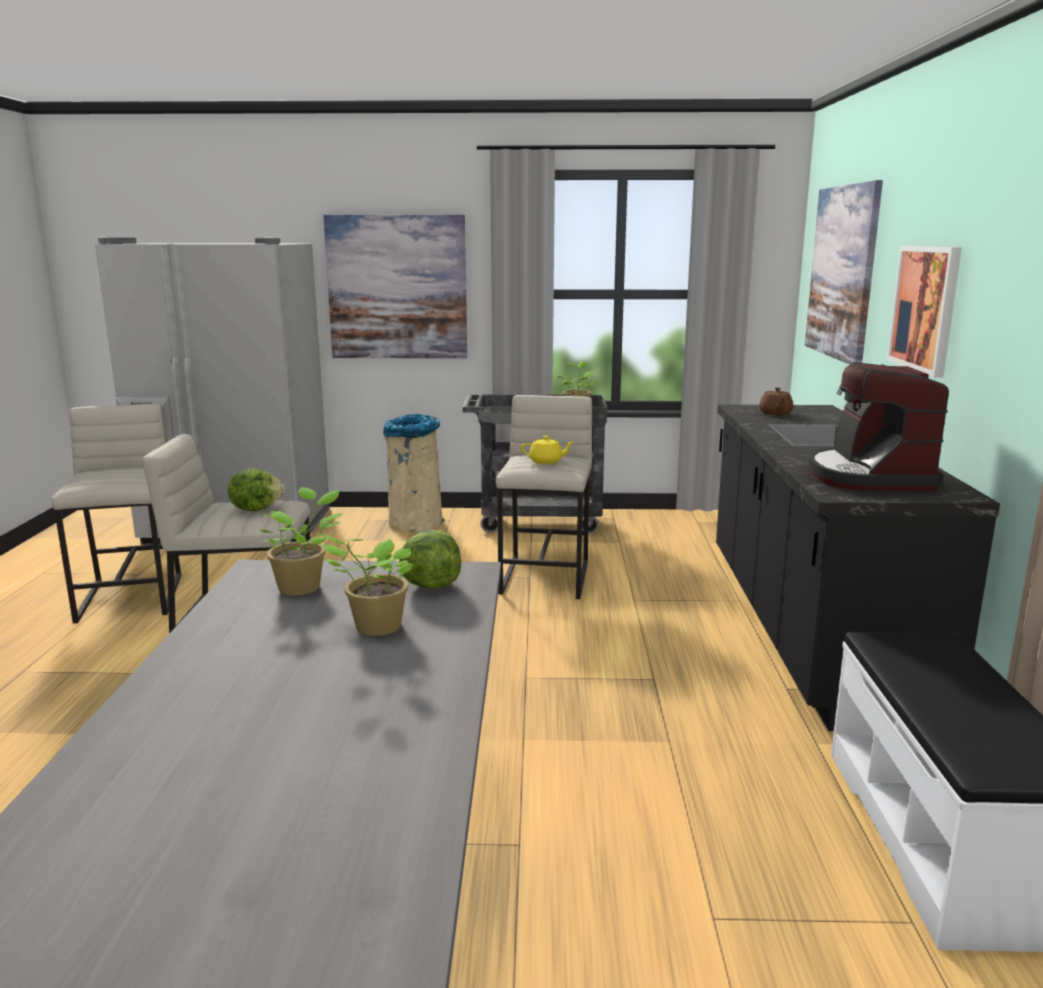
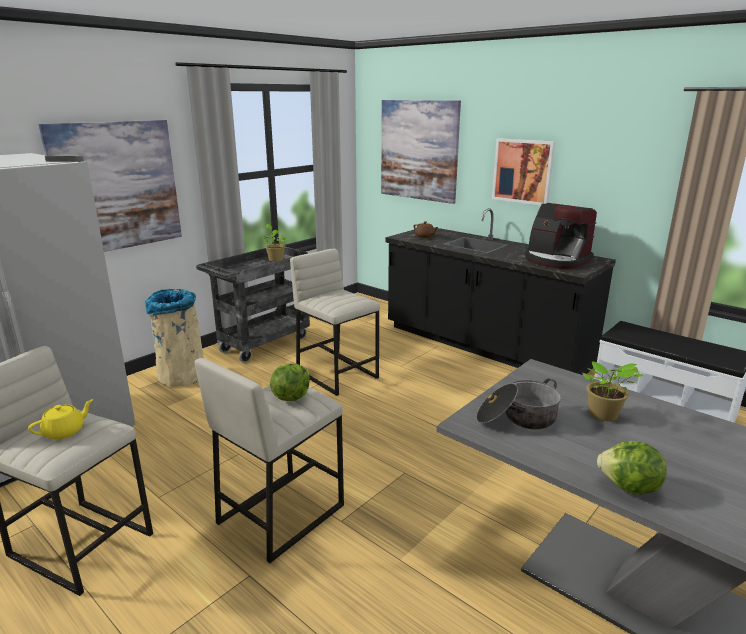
camera: 50 degrees left, 5 degrees up
potted plant [260,487,342,596] -> cooking pot [476,379,561,429]
lettuce [399,530,461,588] -> lettuce moved to [597,441,667,495]
yellow teapot [521,436,574,464] -> yellow teapot moved to [28,399,93,439]

